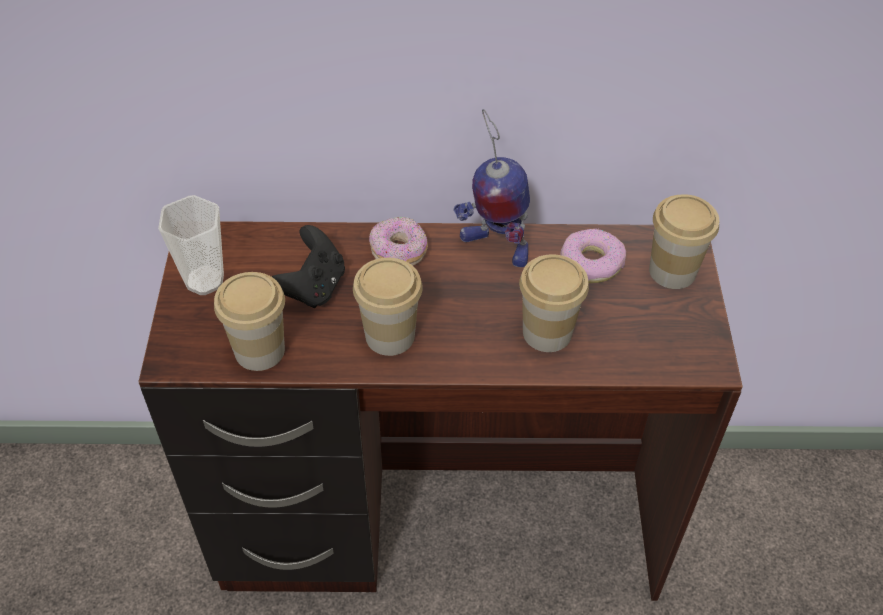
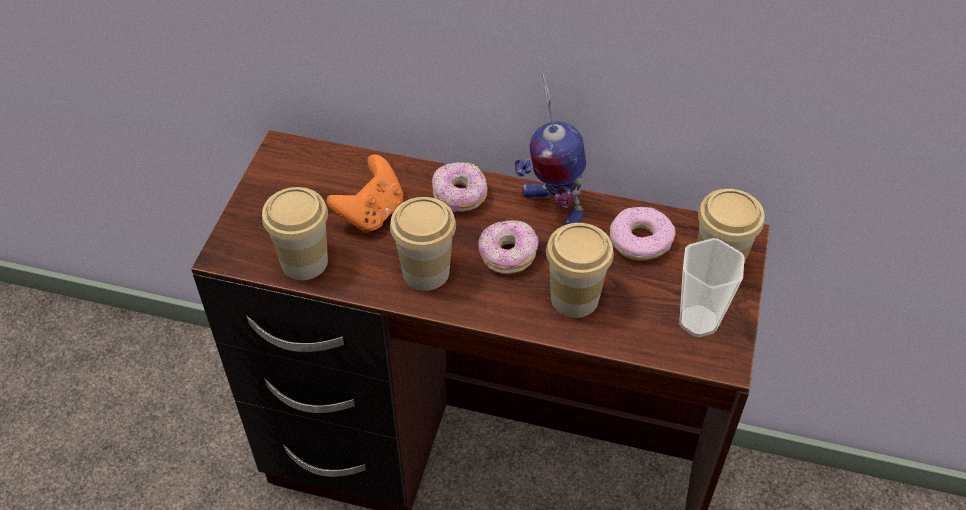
camera: 15 degrees right, 0 degrees up
cup [158,195,224,295] -> cup moved to [679,238,745,337]
black game controller [272,225,345,308] -> orange game controller [326,154,403,233]
none -> donut [478,220,539,274]

